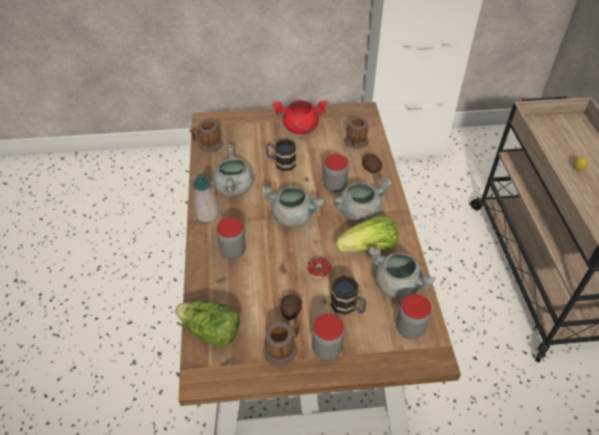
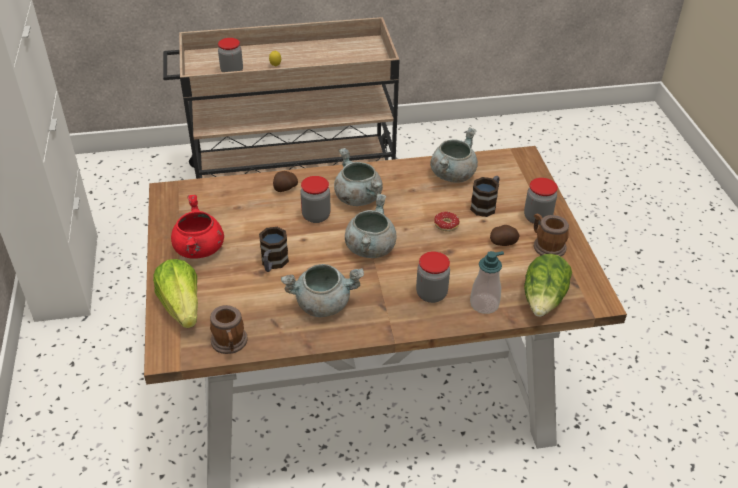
camera: 95 degrees left, 5 degrees down
soap dispenser [193,173,219,222] -> soap dispenser moved to [470,251,504,314]
lettuce [335,215,398,252] -> lettuce moved to [153,259,198,328]
mug [344,116,368,149] -> none
jar [396,294,431,340] -> jar moved to [218,38,243,72]

